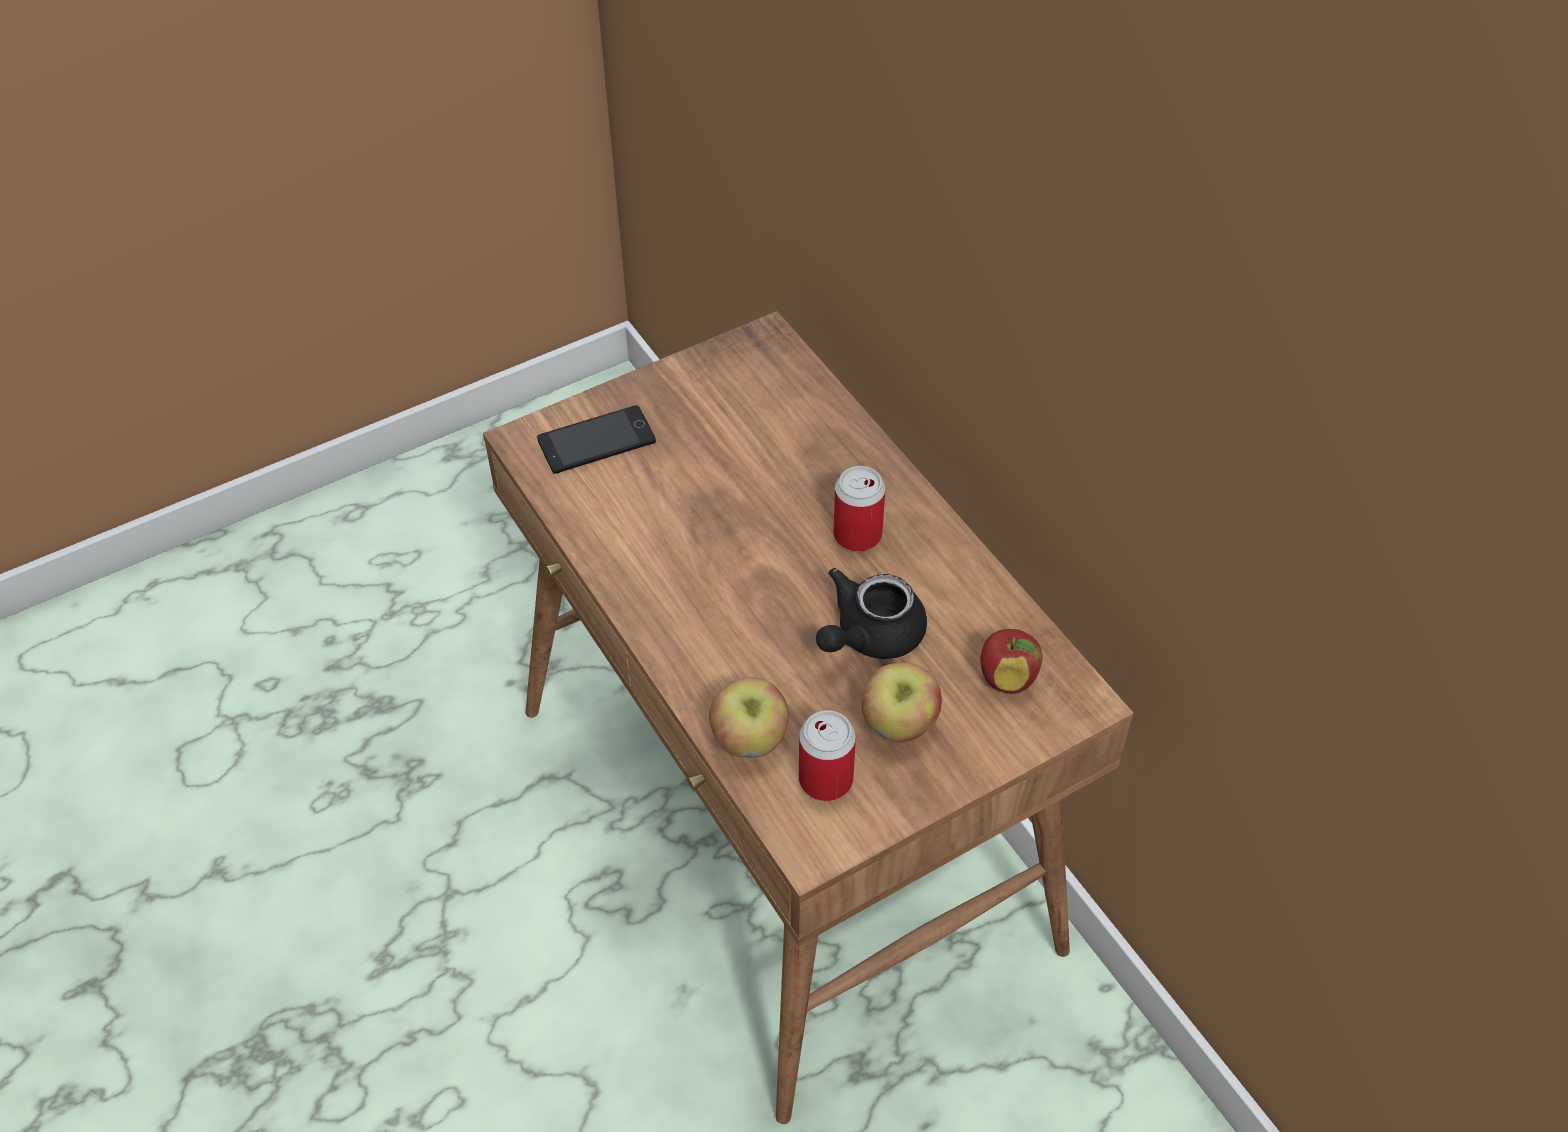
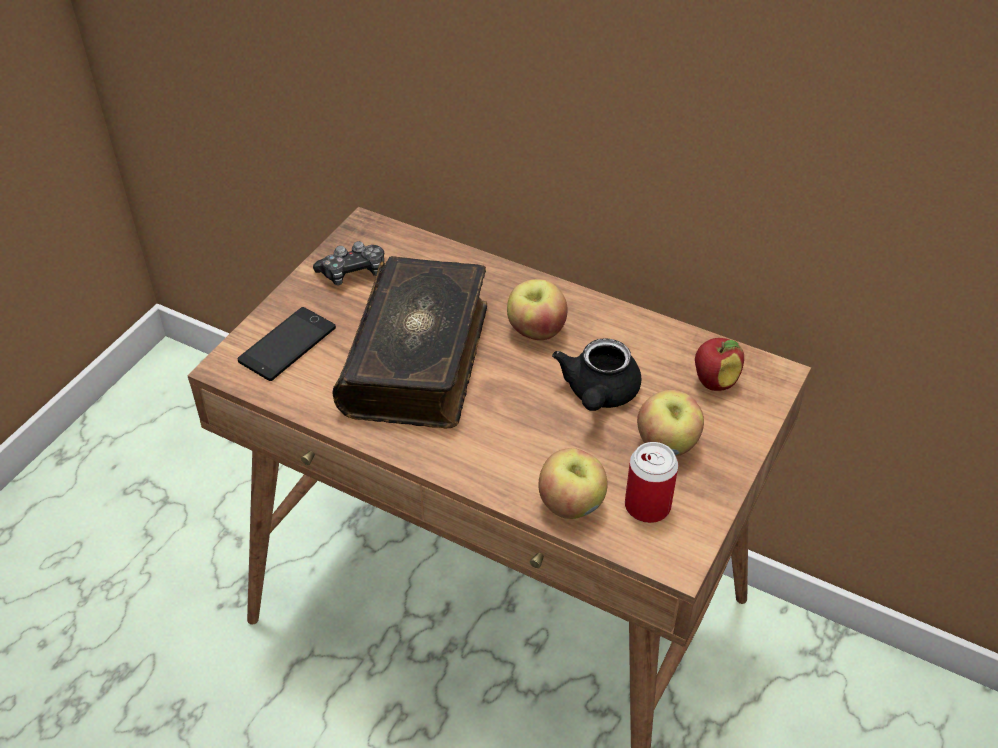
camera: 30 degrees left, 5 degrees down
can [834,466,885,551] -> apple [507,279,568,340]
none -> game controller [313,241,384,285]
none -> book [332,256,487,428]

